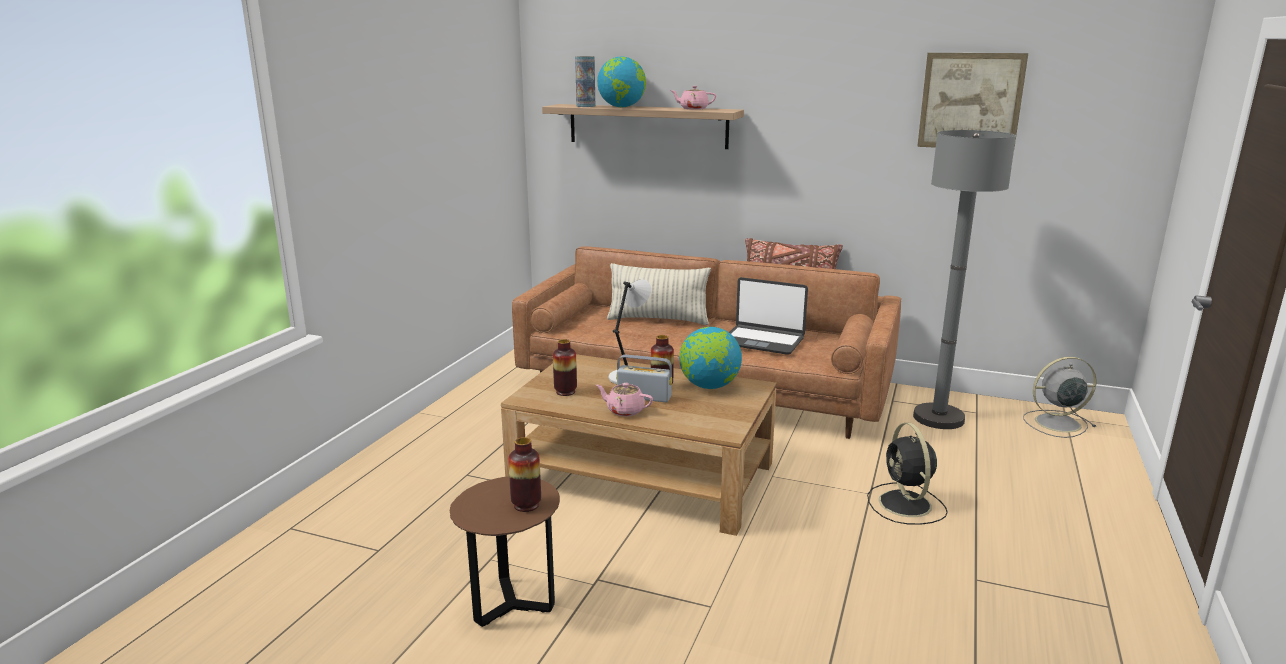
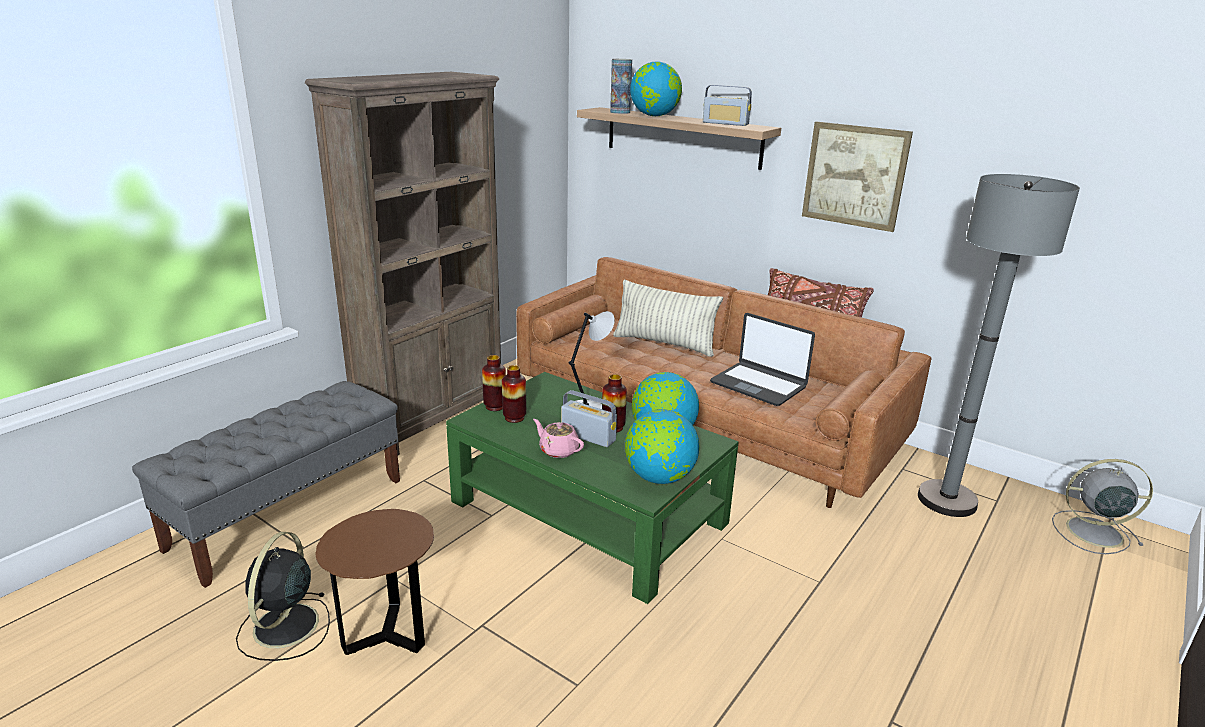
camera: 15 degrees right, 5 degrees up
brown coffee table [501,354,777,536] -> green coffee table [446,372,739,604]
vase [508,437,541,512] -> vase moved to [482,355,506,411]
pink teapot [670,86,716,110] -> radio [703,85,752,126]
black fan [867,423,948,525] -> black fan moved to [236,532,330,661]
picture [917,53,1028,148] -> picture moved to [802,121,913,232]
none -> grey bench [132,381,400,588]
none -> brown bookcase [305,72,501,455]
none -> globe [625,409,699,484]

